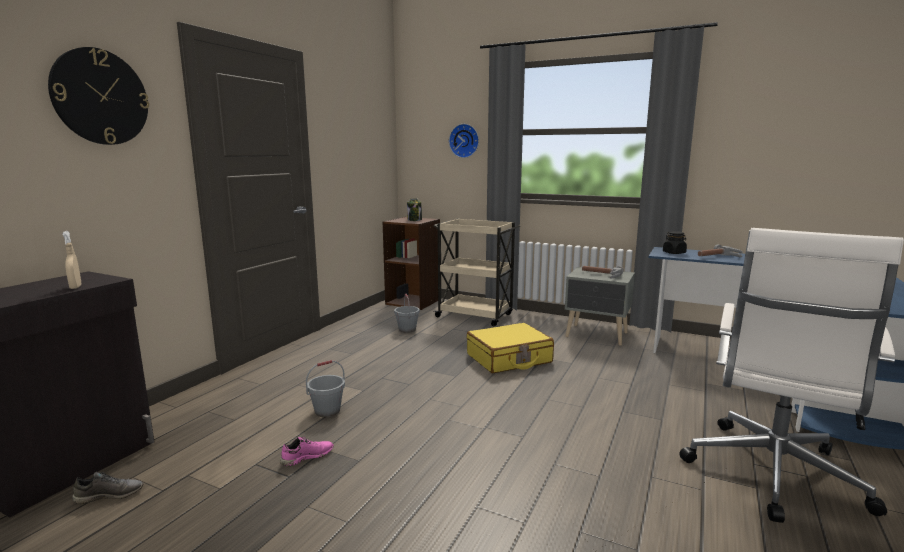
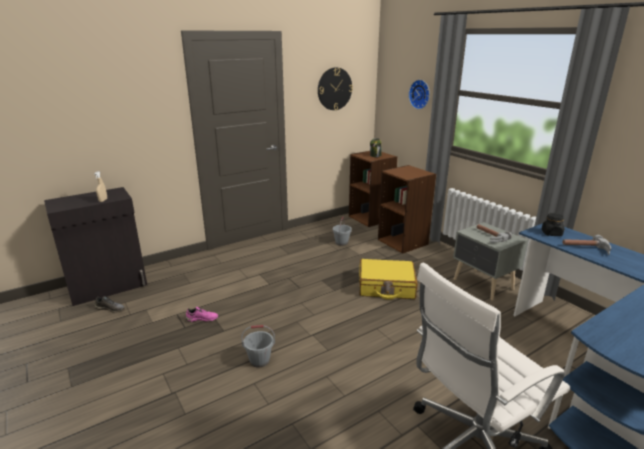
camera: 30 degrees right, 10 degrees up
wall clock [48,47,149,145] -> wall clock moved to [318,67,353,110]
grey bucket [306,360,345,417] -> grey bucket moved to [241,325,275,367]
beige cart [434,219,520,326] -> brown bookcase [378,165,436,254]

